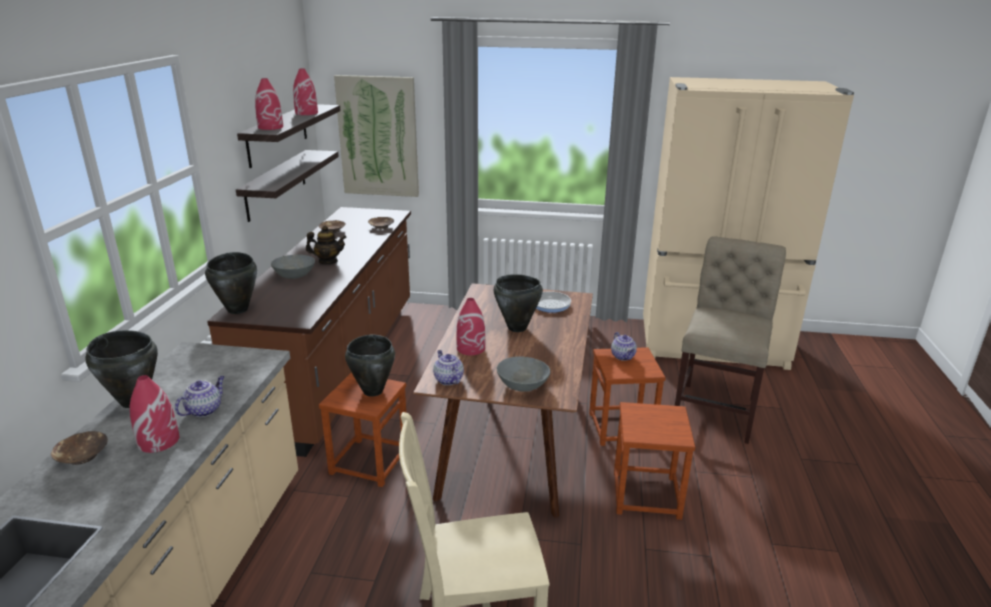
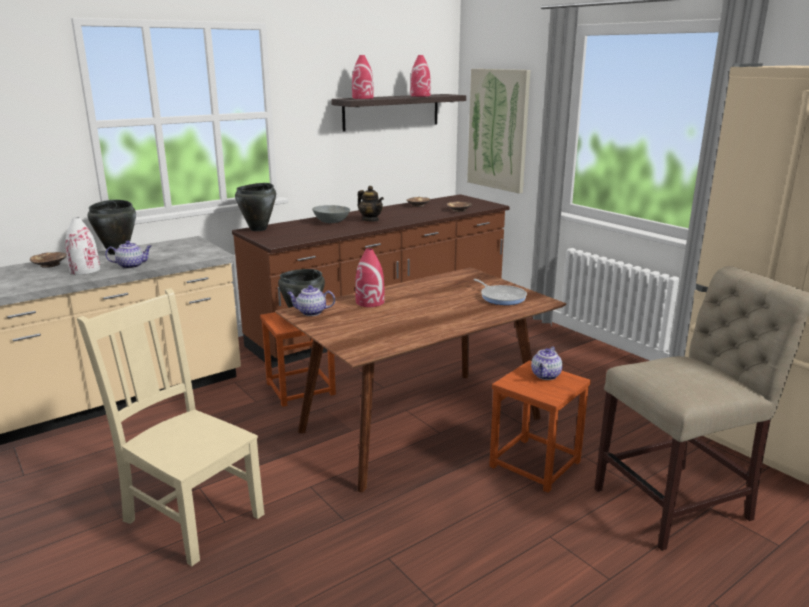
camera: 45 degrees right, 5 degrees down
red vase [130,375,179,453] -> white vase [66,217,100,275]
shelf [236,150,339,222] -> none
teapot [433,350,464,385] -> teapot turned 105 degrees counterclockwise [287,285,335,316]
black cooking pot [494,274,543,332] -> none
grey bowl [497,356,550,392] -> none
brown stool [614,402,695,520] -> none

